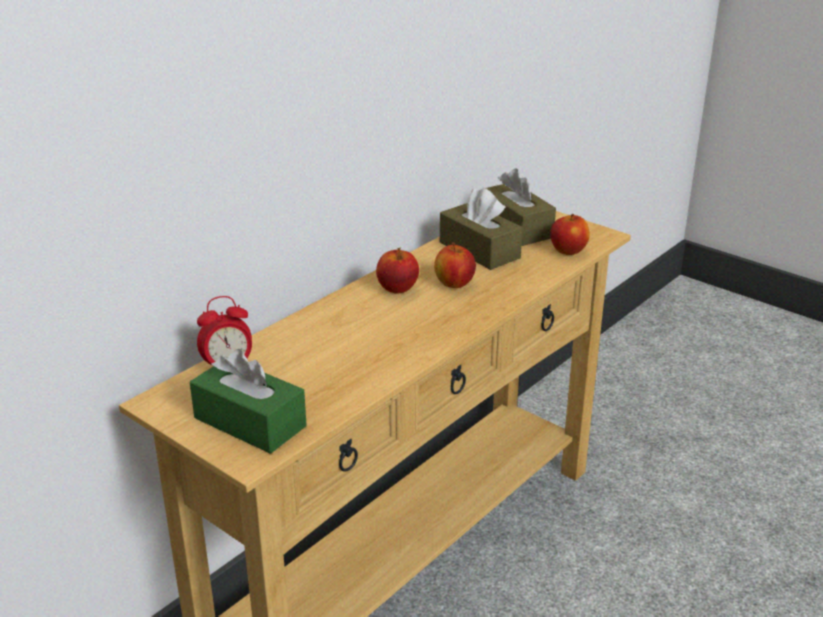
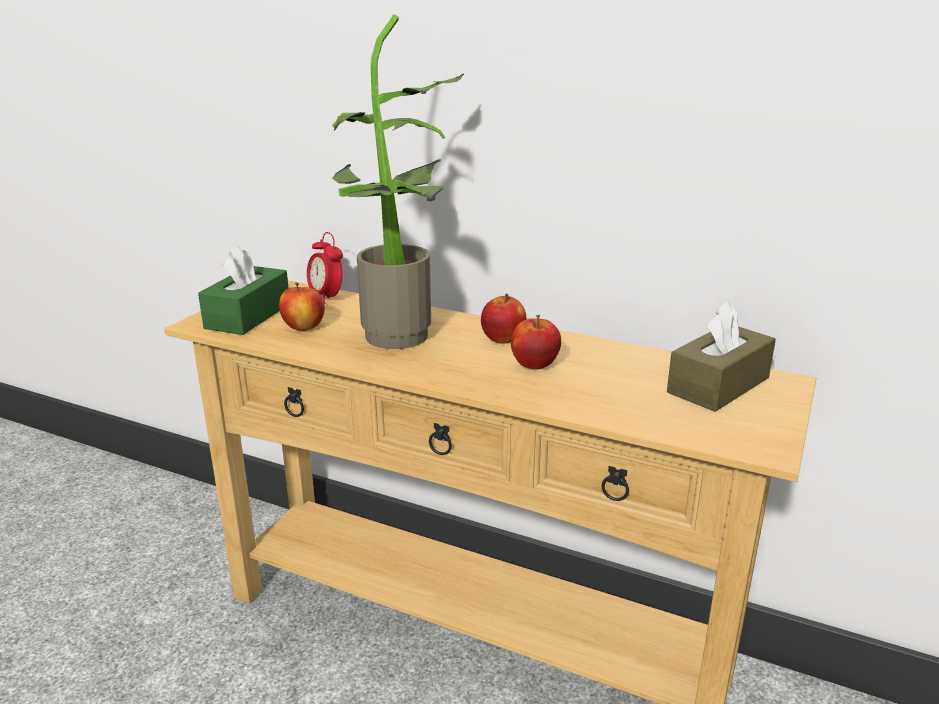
camera: 75 degrees right, 5 degrees down
brown tissue box [440,188,523,270] -> none
apple [550,214,590,255] -> apple moved to [279,282,325,331]
none -> potted plant [332,14,464,349]

